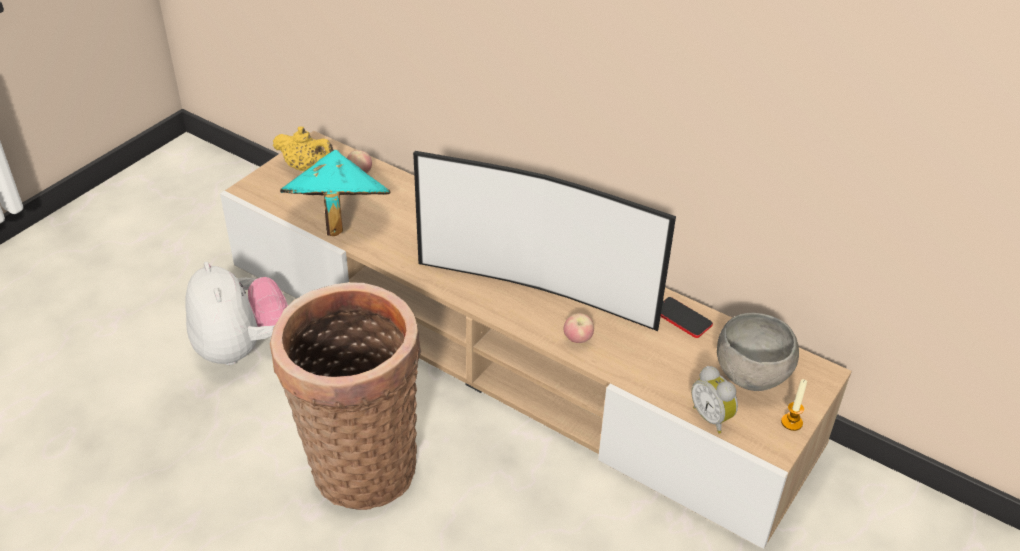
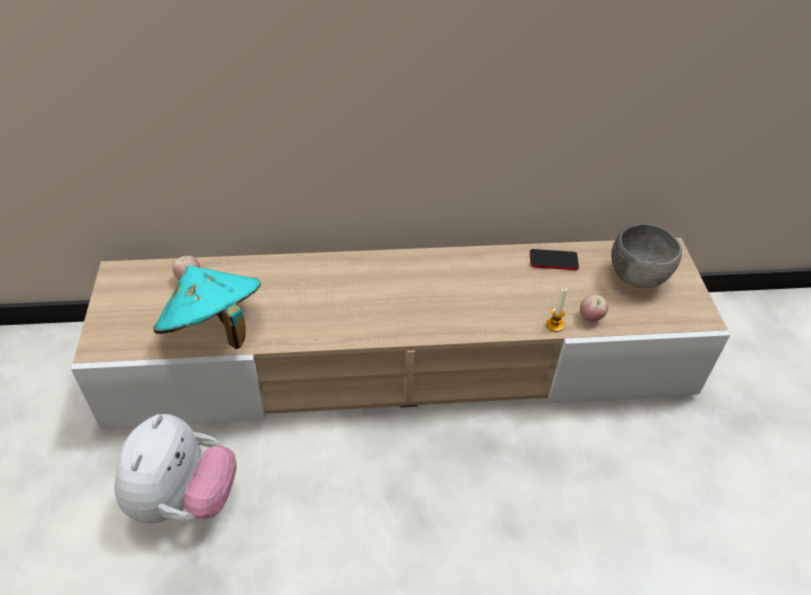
camera: 40 degrees left, 5 degrees up
plush toy [185,262,288,365] -> plush toy turned 75 degrees clockwise [114,414,236,523]
basket [270,282,421,510] -> none
yellow teapot [273,126,333,171] -> none
television [413,151,676,331] -> none
apple [564,313,594,343] -> apple moved to [580,294,608,322]
alarm clock [691,366,738,434] -> none
candle [781,379,807,431] -> candle moved to [546,288,567,332]

